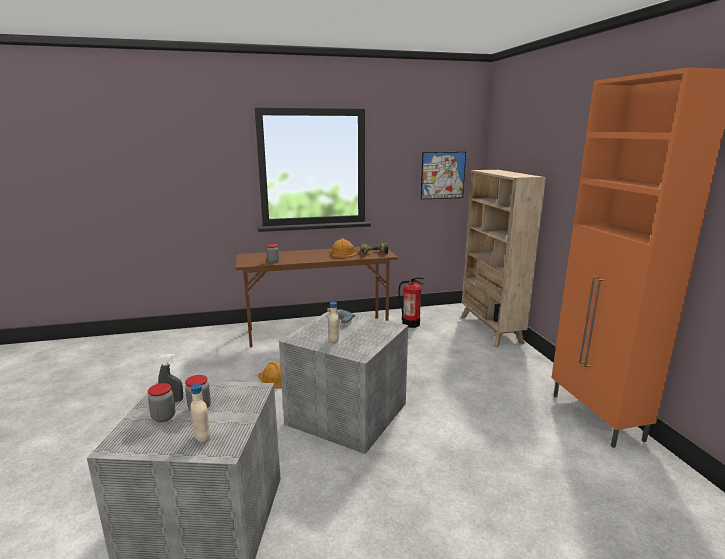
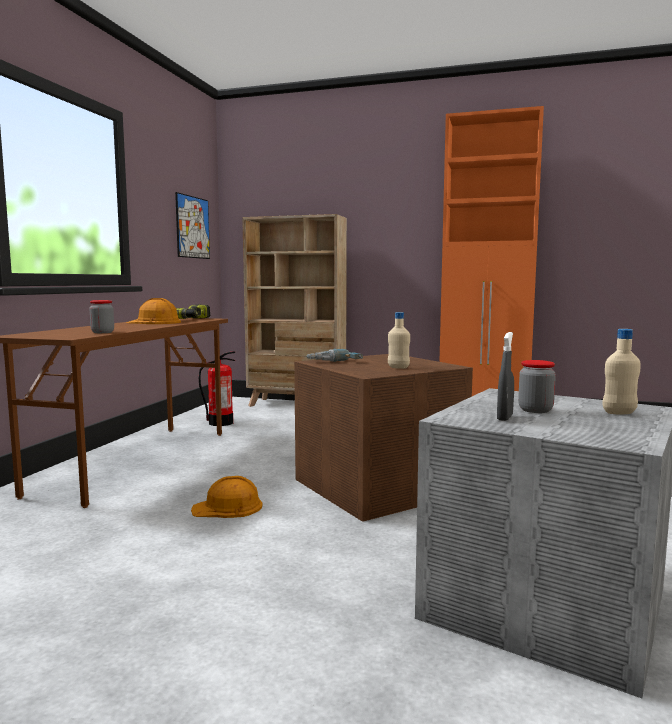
camera: 60 degrees left, 10 degrees down
jar [148,383,175,422] -> none
grey storage box [279,311,408,454] -> brown storage box [294,354,473,522]

